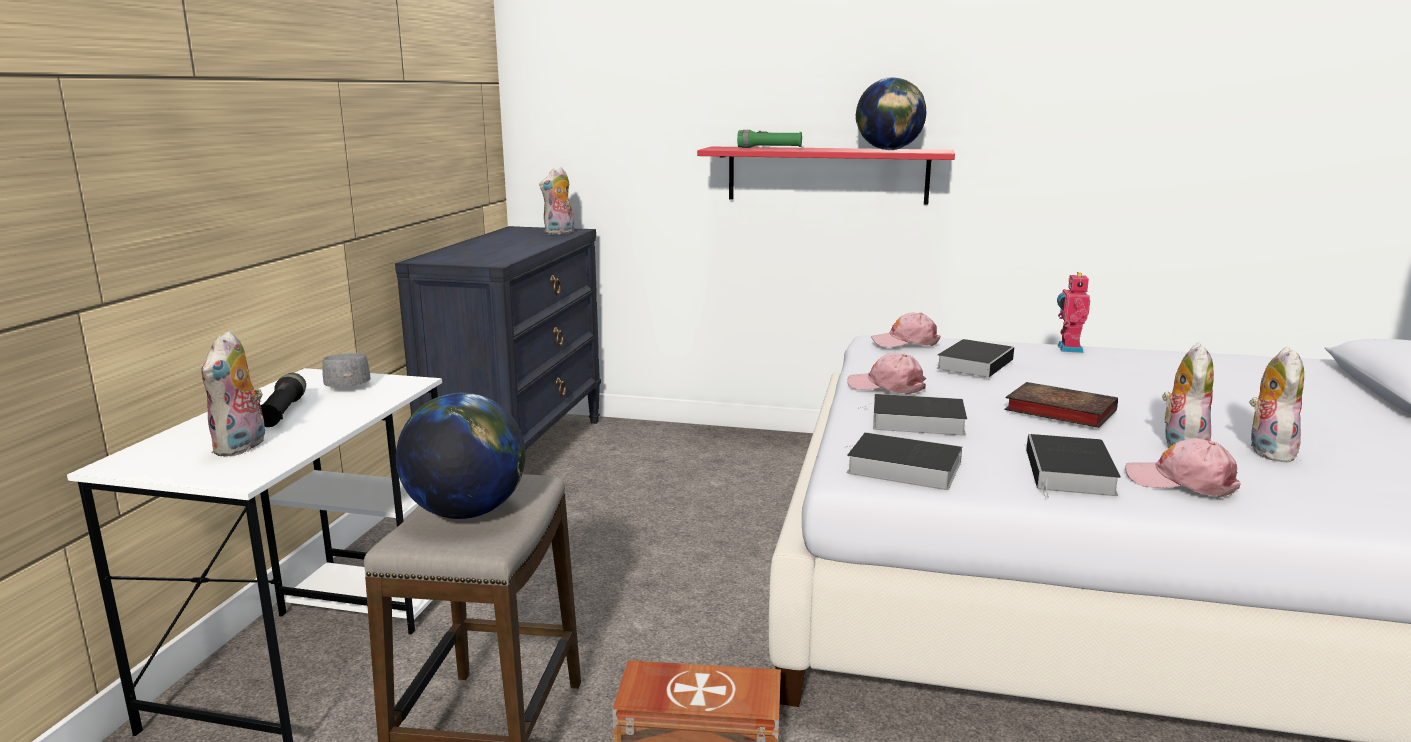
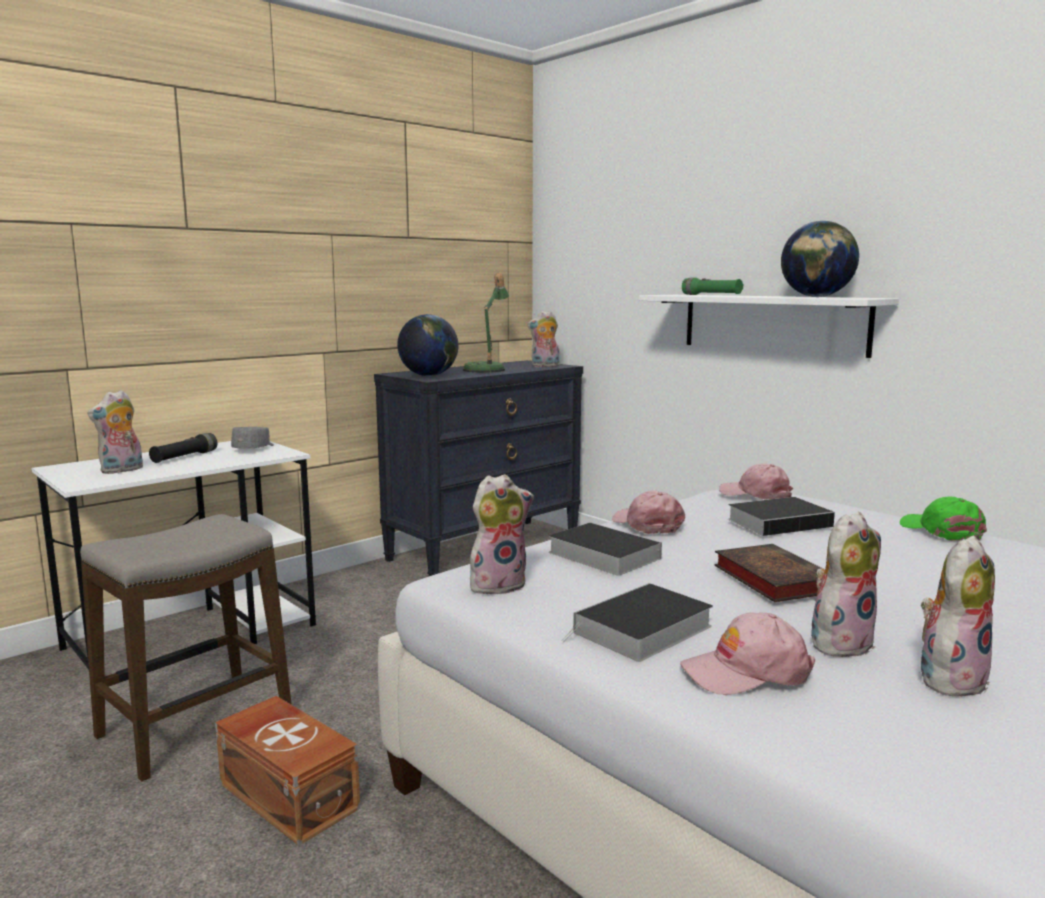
camera: 35 degrees right, 5 degrees down
globe [396,392,525,519] -> globe moved to [397,314,458,376]
red shelf [697,146,955,205] -> white shelf [639,295,899,358]
book [844,432,962,490] -> plush toy [470,474,534,595]
toy robot [1057,272,1090,353] -> green cap [900,497,987,541]
pink cap [1125,438,1240,497] -> pink cap turned 75 degrees counterclockwise [680,612,815,695]
none -> table lamp [463,273,509,373]

